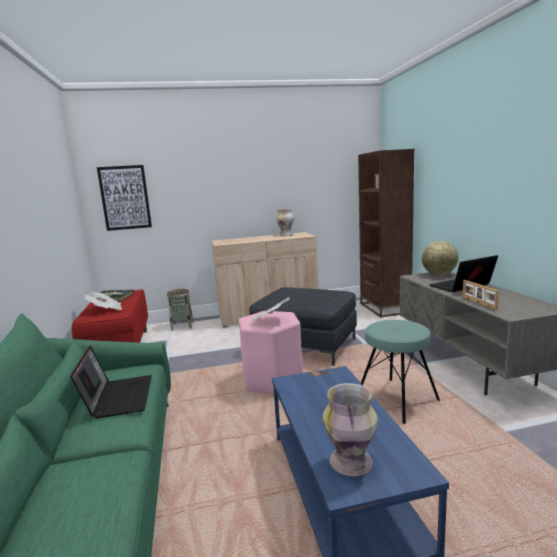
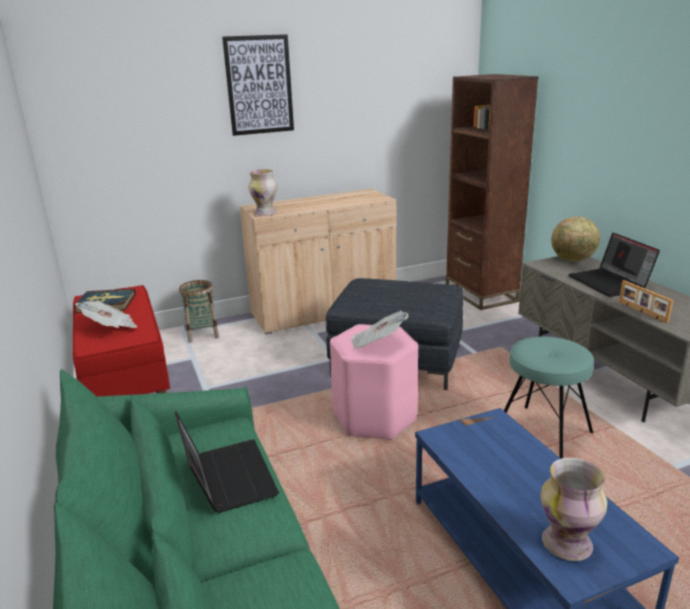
camera: 10 degrees left, 10 degrees up
picture [97,165,152,231] -> picture moved to [222,34,294,136]
vase [276,208,294,236] -> vase moved to [248,169,278,216]
laptop [429,255,498,292] -> laptop turned 75 degrees counterclockwise [568,233,660,297]

